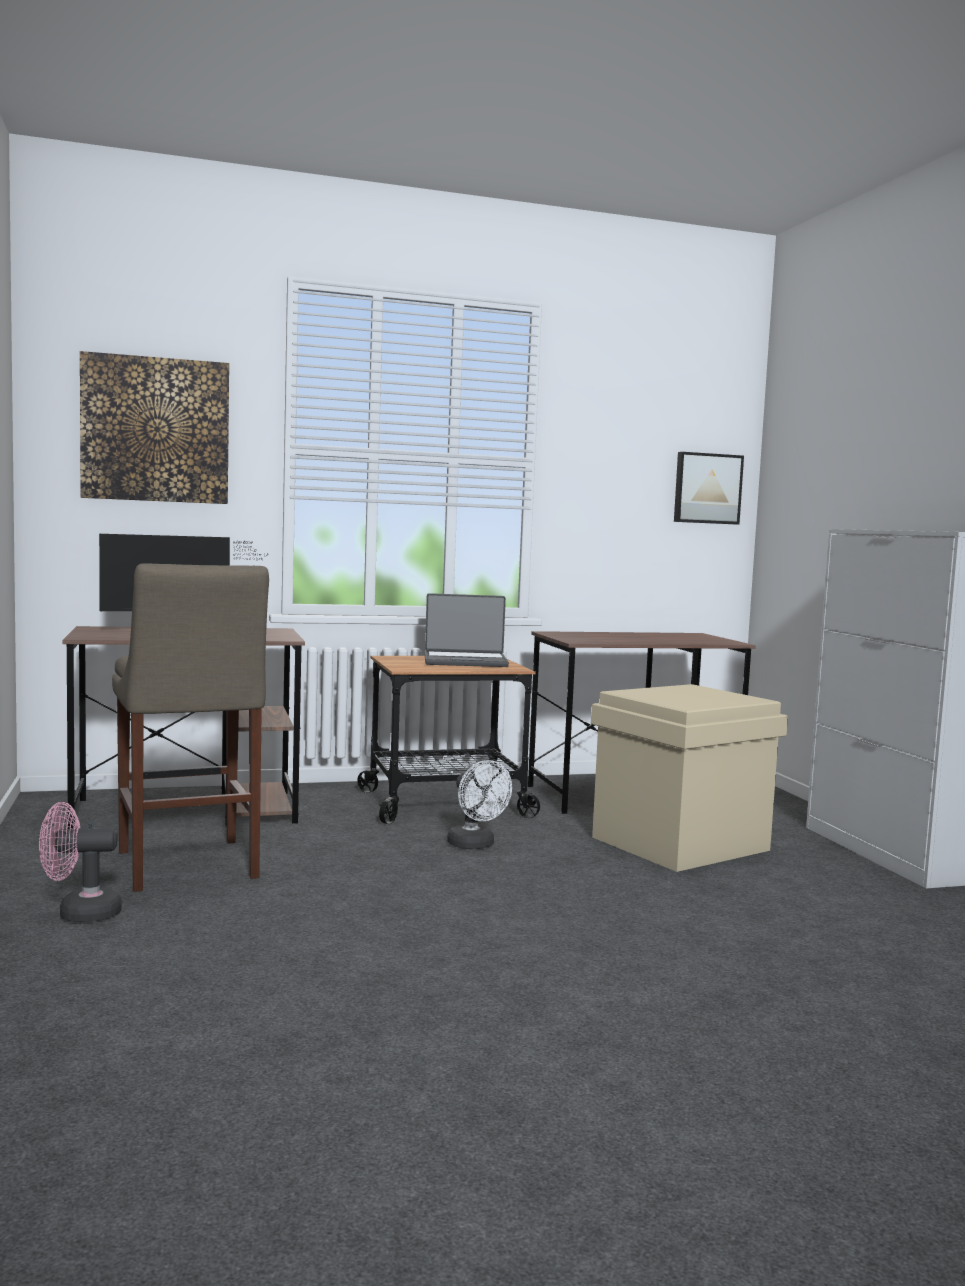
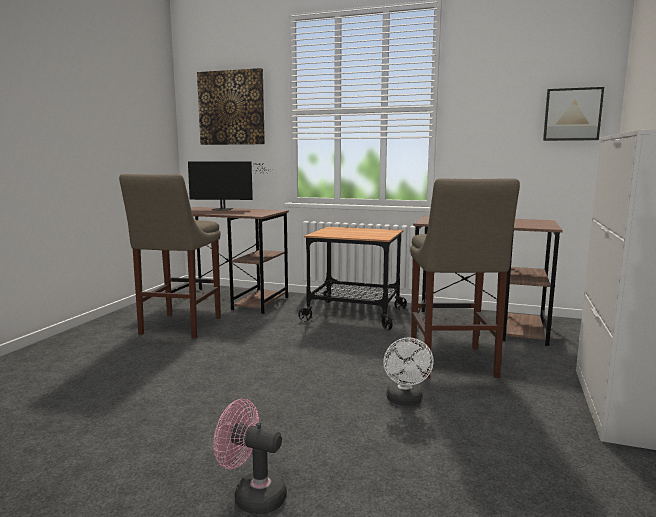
camera: 35 degrees right, 5 degrees up
pink fan [39,802,122,922] -> pink fan moved to [213,399,287,514]
laptop [425,593,509,667] -> none
white fan [447,760,512,849] -> white fan moved to [383,337,434,406]
beige storage box [591,684,788,872] -> beige stool [410,178,520,378]

